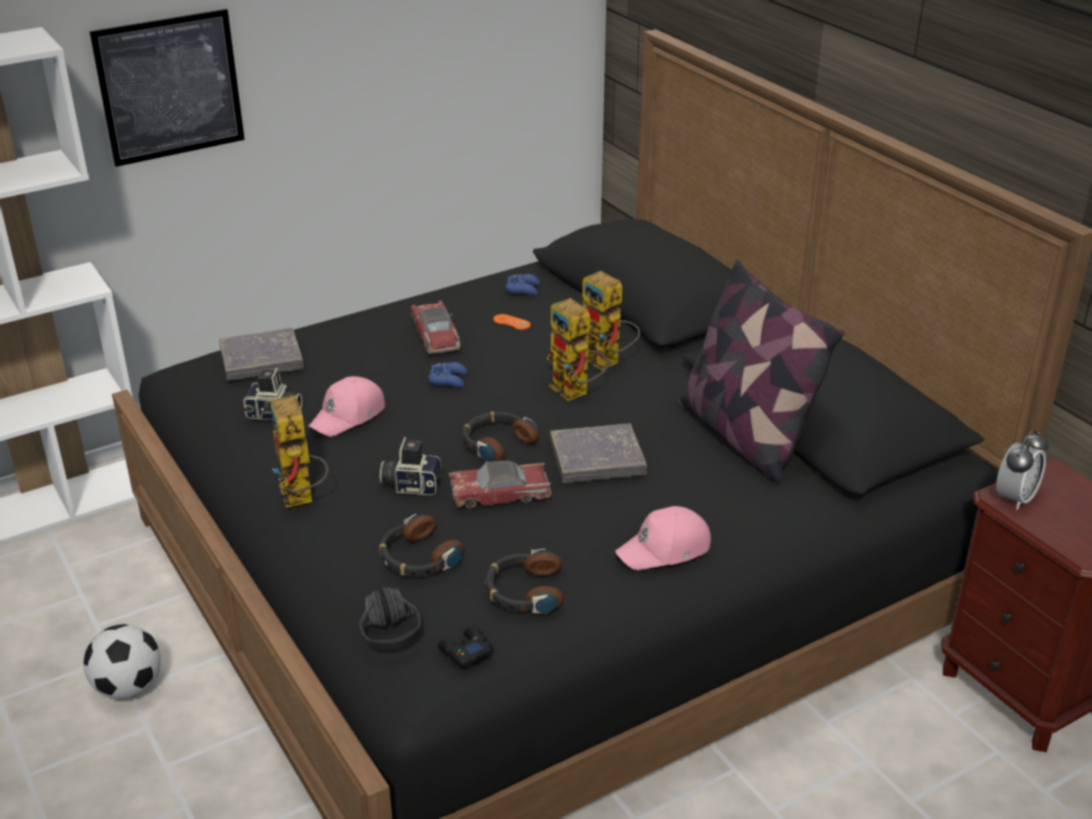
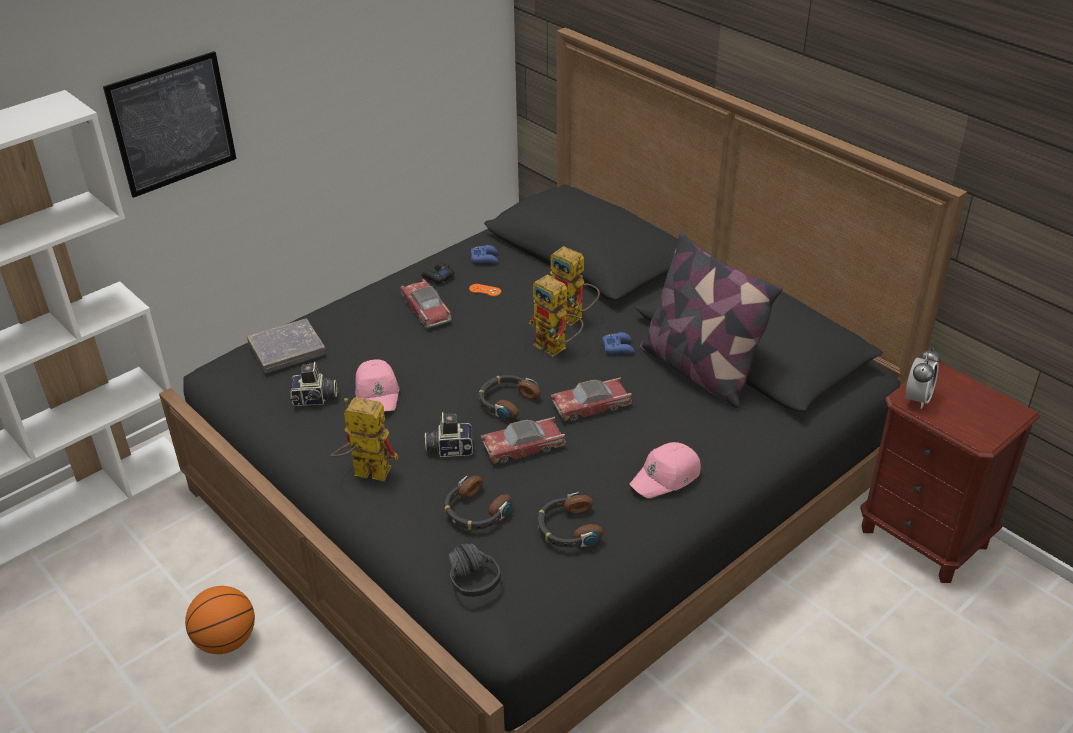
camera: 10 degrees left, 5 degrees up
football [84,624,161,699] -> basketball [185,586,255,654]
toy robot [271,395,329,508] -> toy robot turned 135 degrees clockwise [331,397,399,482]
pink cap [309,376,385,437] -> pink cap turned 45 degrees counterclockwise [355,359,400,411]
blue game controller [428,362,468,388] -> blue game controller moved to [603,332,635,354]
black game controller [438,626,493,668] -> black game controller moved to [422,263,454,283]
grey book [550,424,647,483] -> toy car [551,377,632,421]

